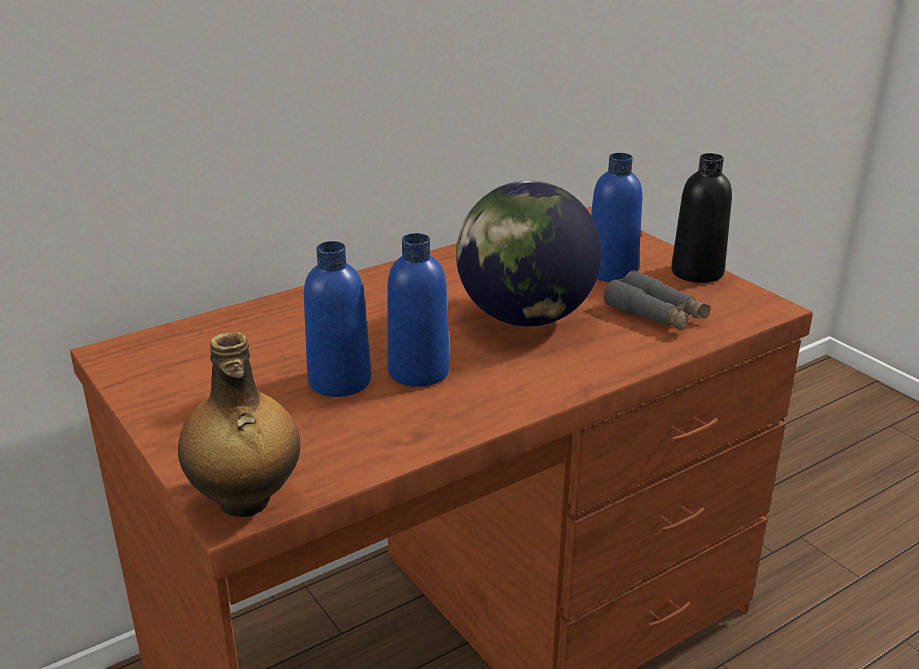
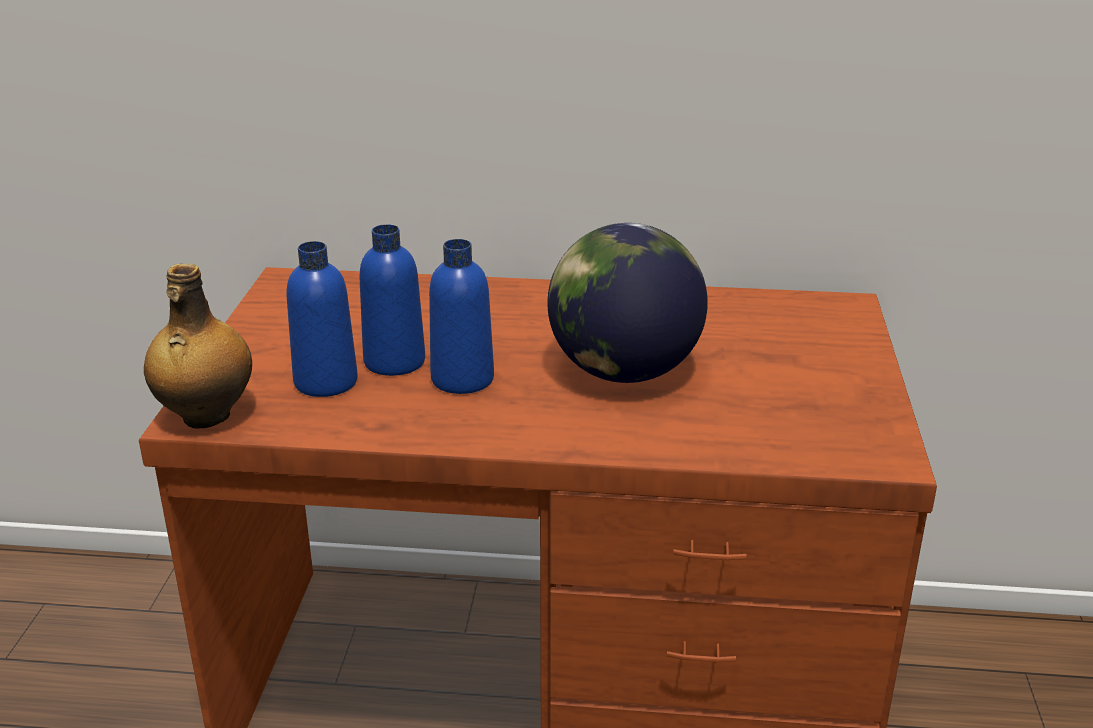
camera: 40 degrees right, 0 degrees up
blue bottle [591,153,643,282] -> blue bottle moved to [287,241,358,397]
grey binoculars [603,270,710,330] -> none
black bottle [671,153,732,283] -> none

